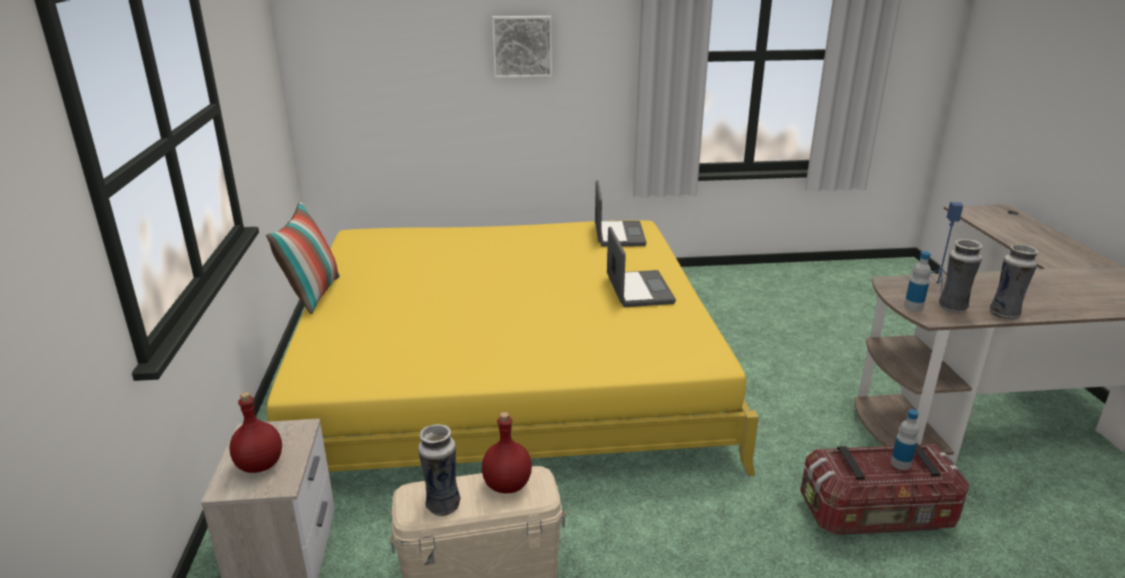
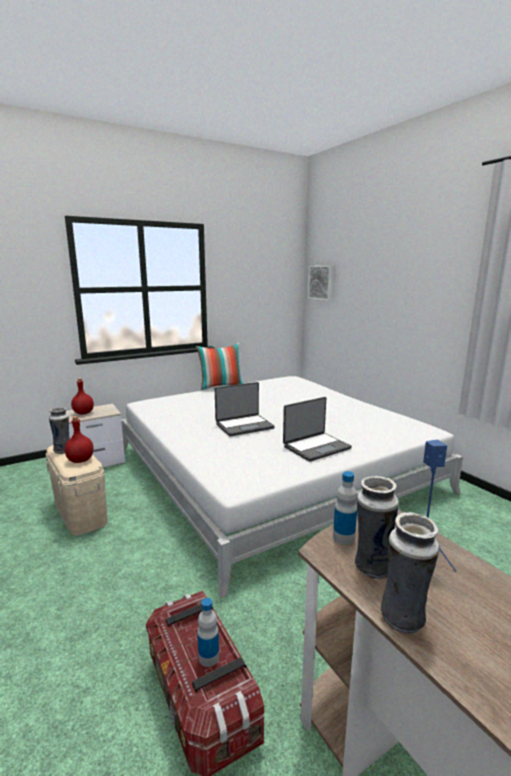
camera: 65 degrees right, 10 degrees down
yellow bed [267,220,759,476] -> white bed [121,376,463,598]
picture [492,16,552,78] -> picture moved to [308,266,333,301]
laptop [595,180,647,247] -> laptop moved to [215,382,275,437]

